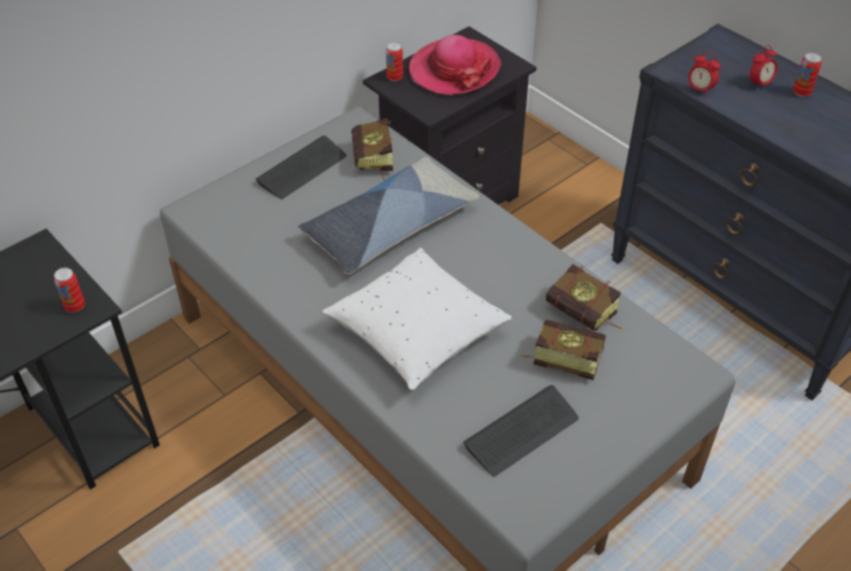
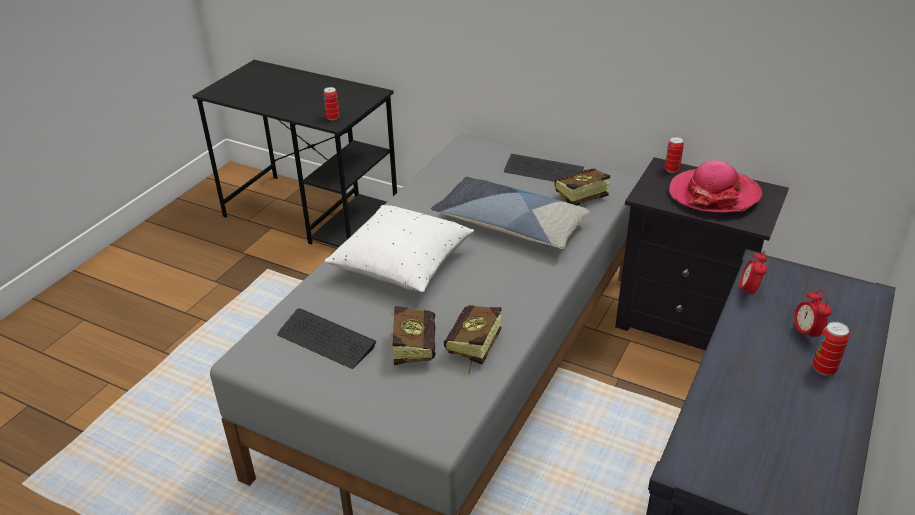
camera: 70 degrees right, 10 degrees down
alarm clock [750,45,777,90] -> alarm clock turned 45 degrees clockwise [792,290,832,342]

